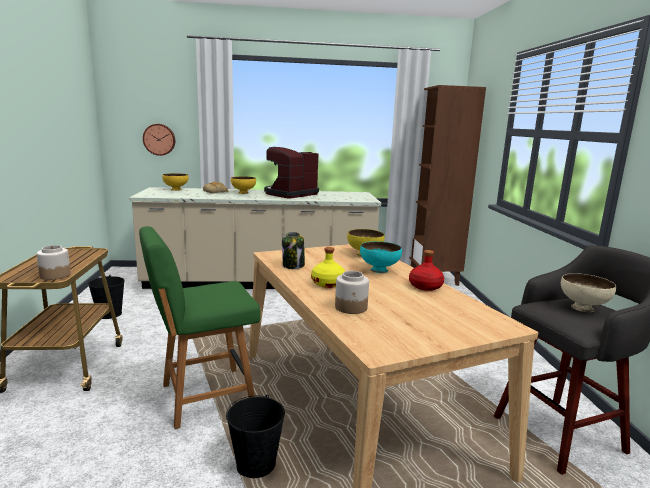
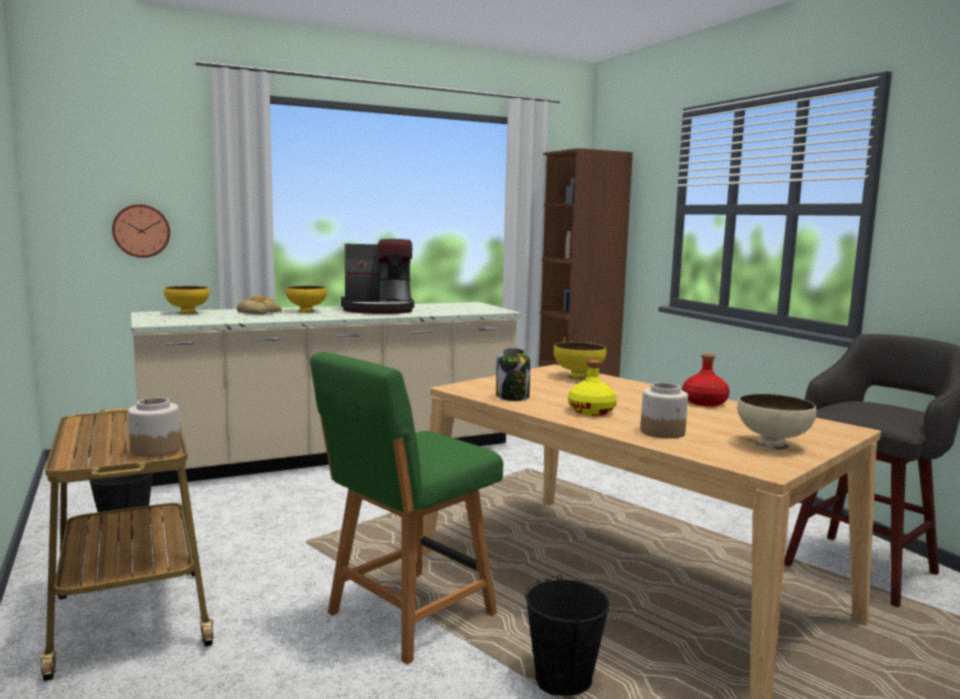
camera: 20 degrees left, 5 degrees down
coffee machine [264,147,319,198] -> coffee machine turned 120 degrees counterclockwise [341,239,414,314]
turquoise bowl [360,241,402,273] -> none
beige bowl [561,273,616,312] -> beige bowl moved to [737,394,816,450]

